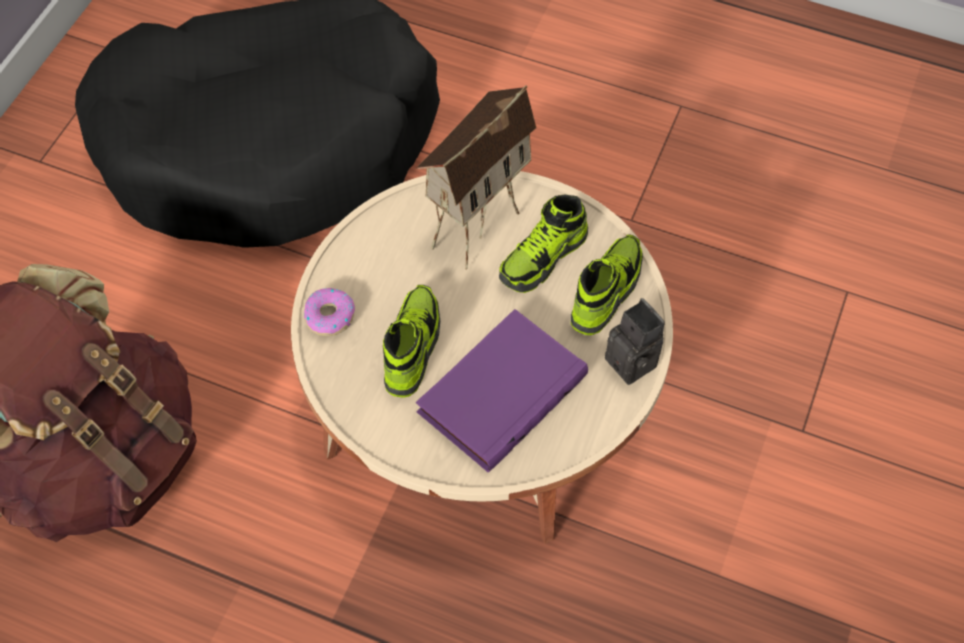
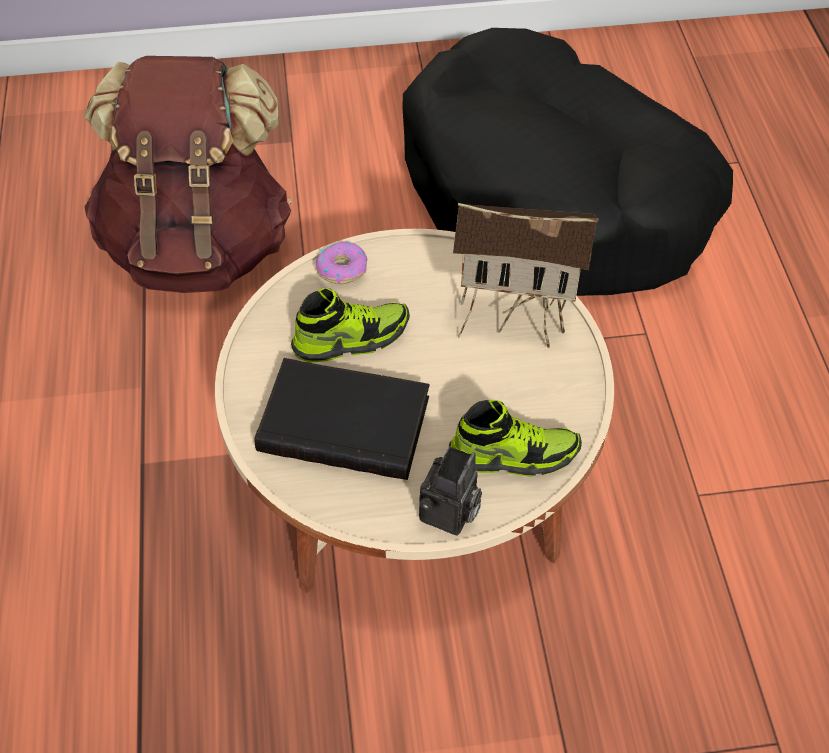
camera: 60 degrees right, 5 degrees down
purple book [416,309,588,472] -> black book [255,358,429,480]
shoe [499,195,588,293] -> none

